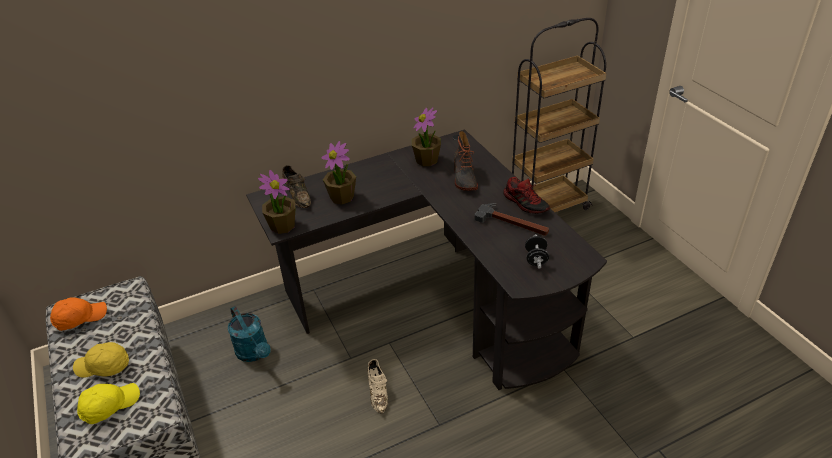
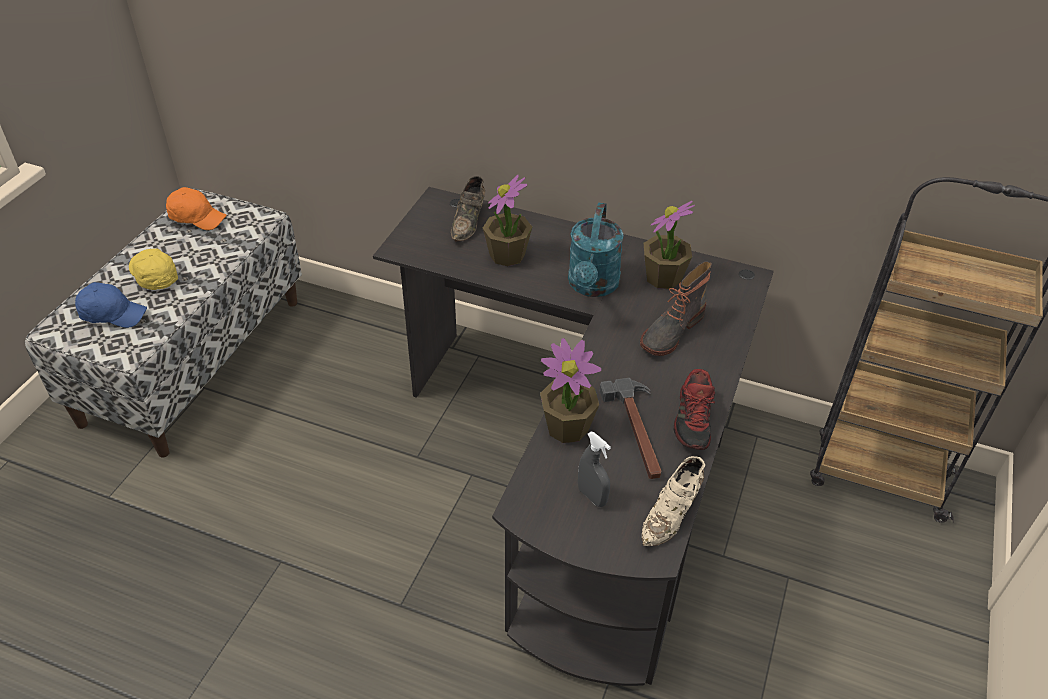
camera: 45 degrees right, 5 degrees up
yellow cap [77,383,140,424] -> blue cap [75,282,147,328]
turquoise watering can [228,306,271,362] -> turquoise watering can moved to [568,203,624,297]
potted plant [258,170,295,234] -> potted plant moved to [540,338,601,443]
beige shoe [367,359,388,414] -> beige shoe moved to [642,456,705,546]
black dumbbell [525,234,549,269] -> grey spray bottle [578,431,611,507]

